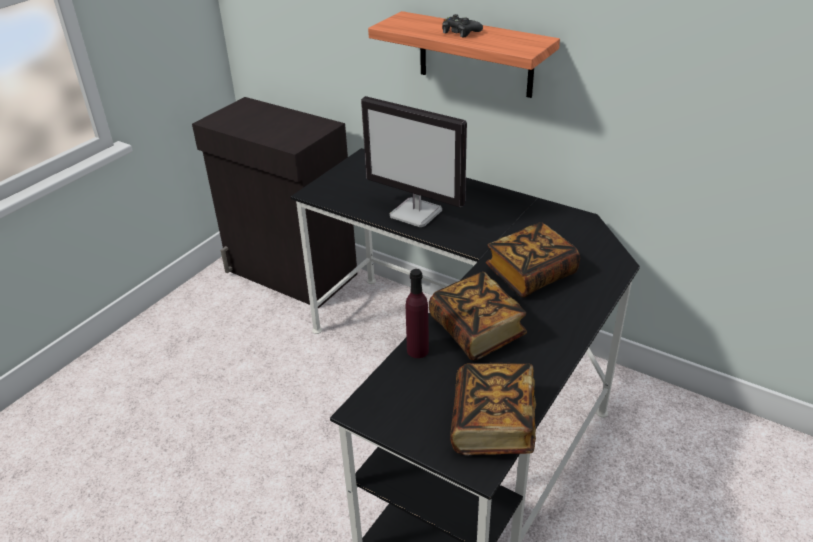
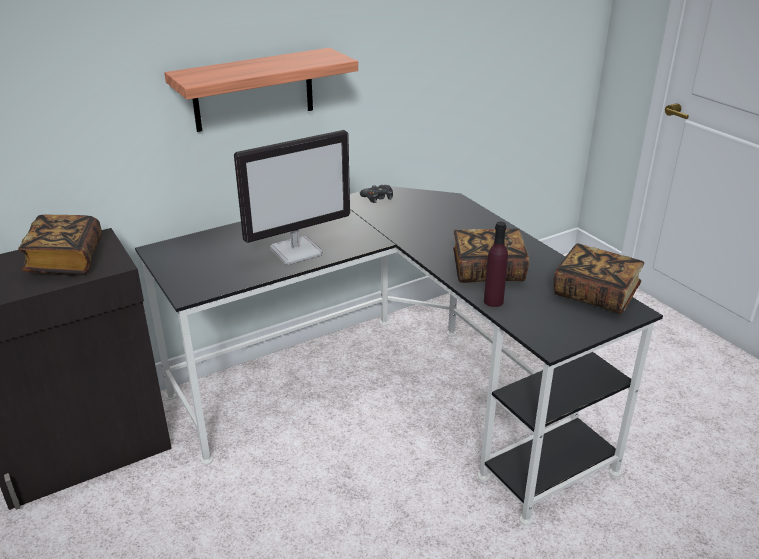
camera: 65 degrees left, 5 degrees down
black game controller [442,14,483,38] -> black game controller moved to [360,185,393,203]
book [486,222,580,298] -> book moved to [18,214,102,276]

